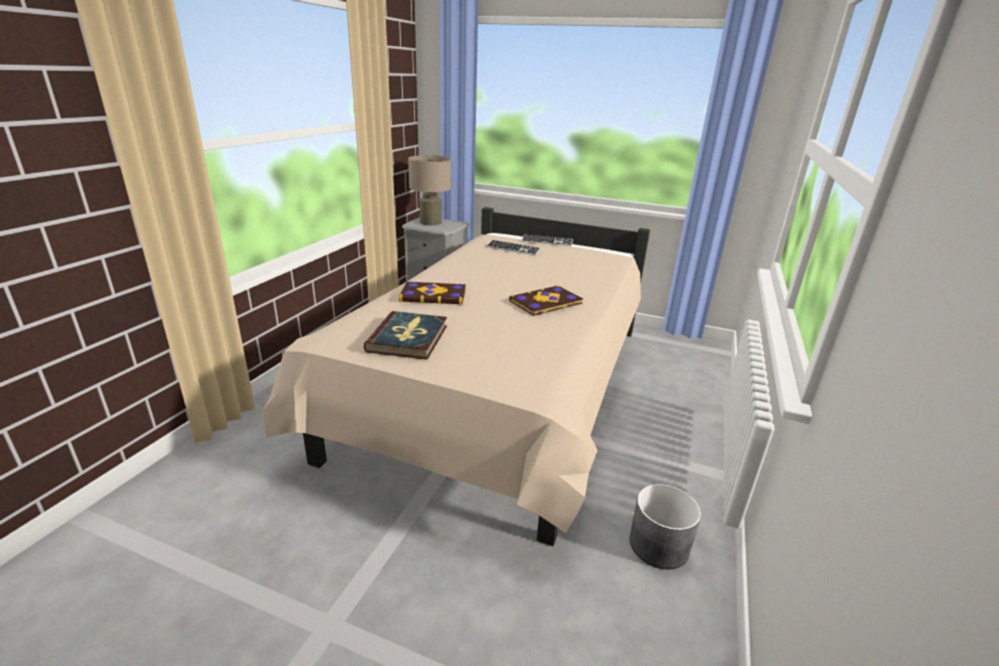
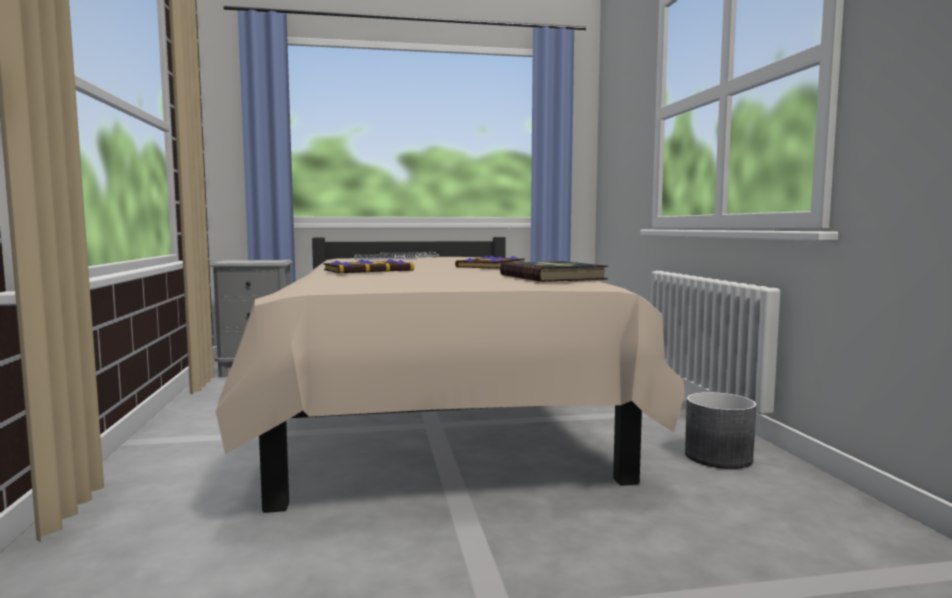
camera: 30 degrees left, 20 degrees down
book [364,311,447,360] -> book moved to [500,261,608,282]
beige table lamp [408,155,451,225] -> none

